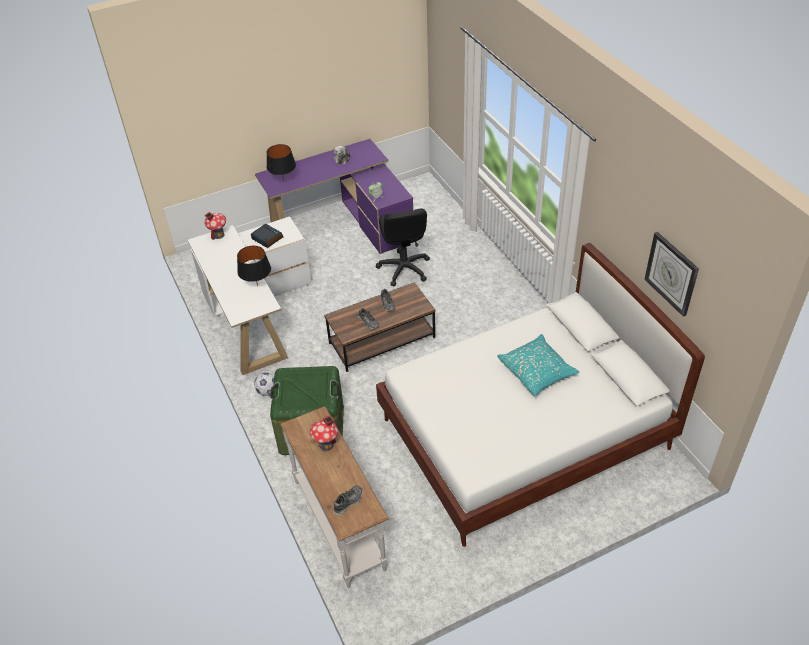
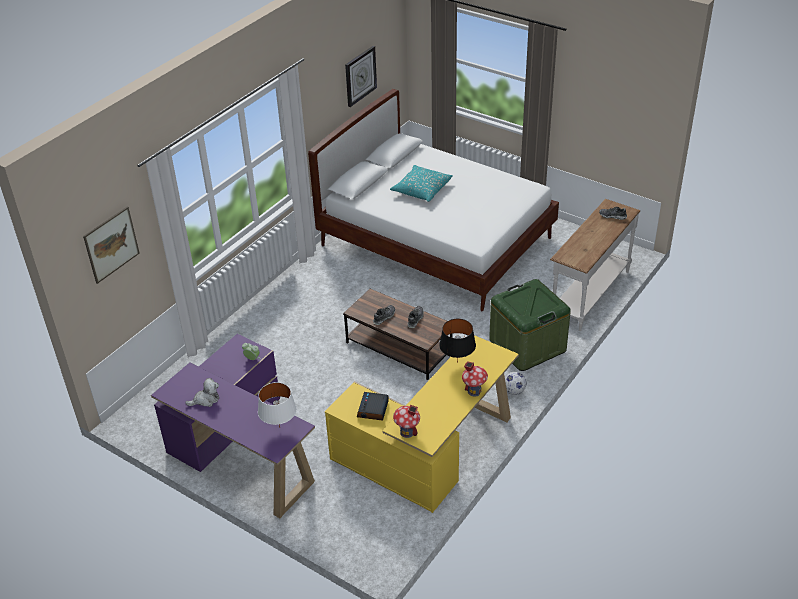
camera: 120 degrees left, 5 degrees down
white desk [188,216,312,375] -> yellow desk [325,335,519,513]
black table lamp [267,144,296,181] -> white table lamp [258,382,297,428]
toy house [310,415,338,451] -> toy house moved to [462,361,488,397]
black office chair [376,208,430,286] -> none
none -> picture [83,207,140,284]

